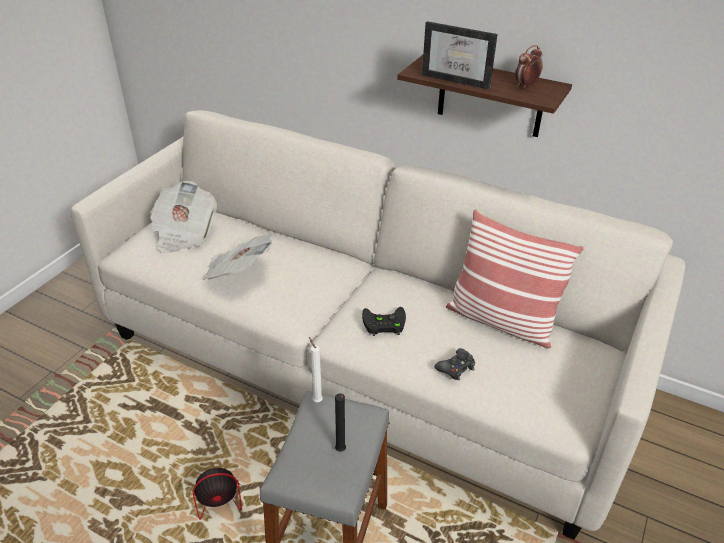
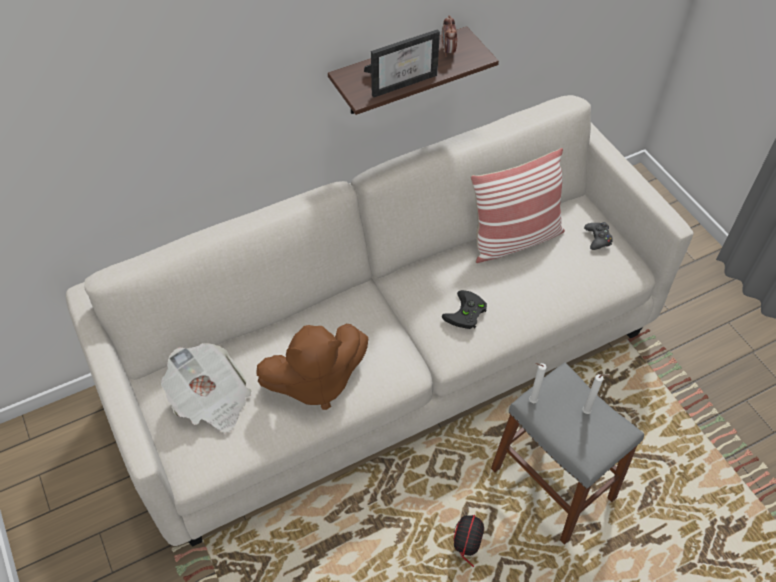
camera: 55 degrees left, 15 degrees up
newspaper [203,234,272,280] -> brown plush toy [256,324,368,410]
black candle [335,394,346,452] -> white candle [583,374,609,414]
black game controller [434,348,475,381] -> black game controller moved to [584,222,613,250]

